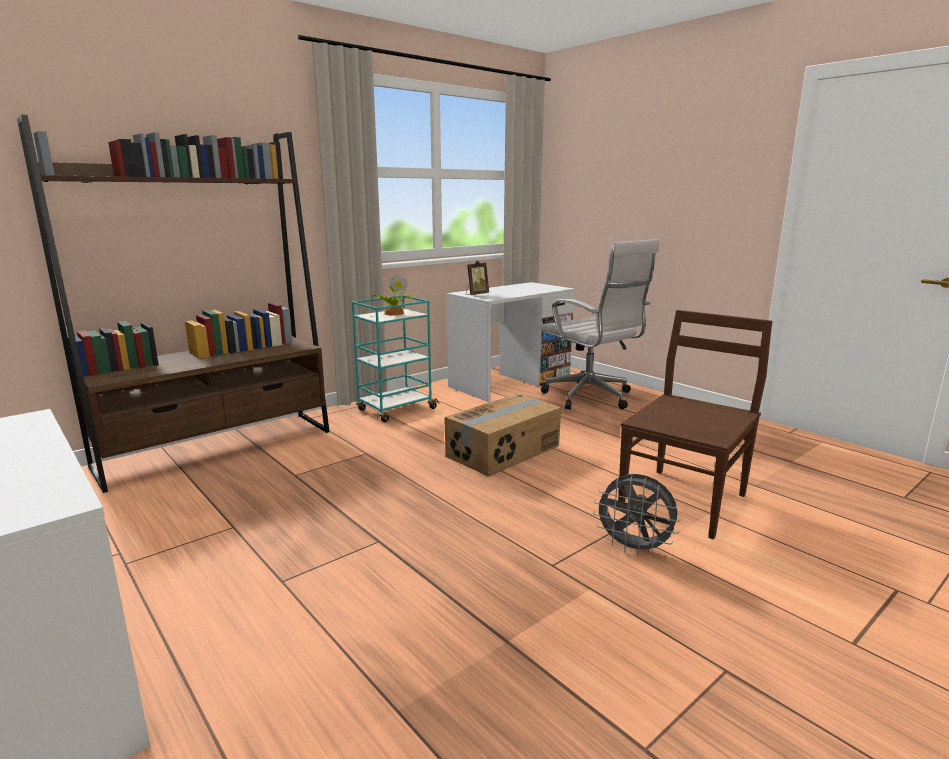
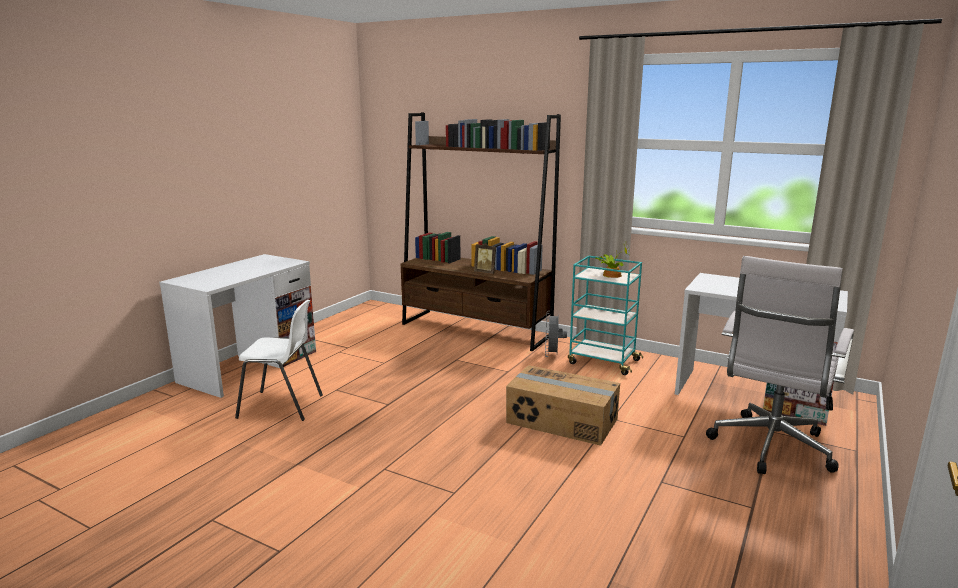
camera: 70 degrees right, 0 degrees up
picture frame [466,260,489,295] -> picture frame moved to [474,242,496,274]
grey fan [593,474,681,556] -> grey fan moved to [545,311,567,357]
brown chair [618,310,772,539] -> none
none -> white chair [235,300,323,421]

